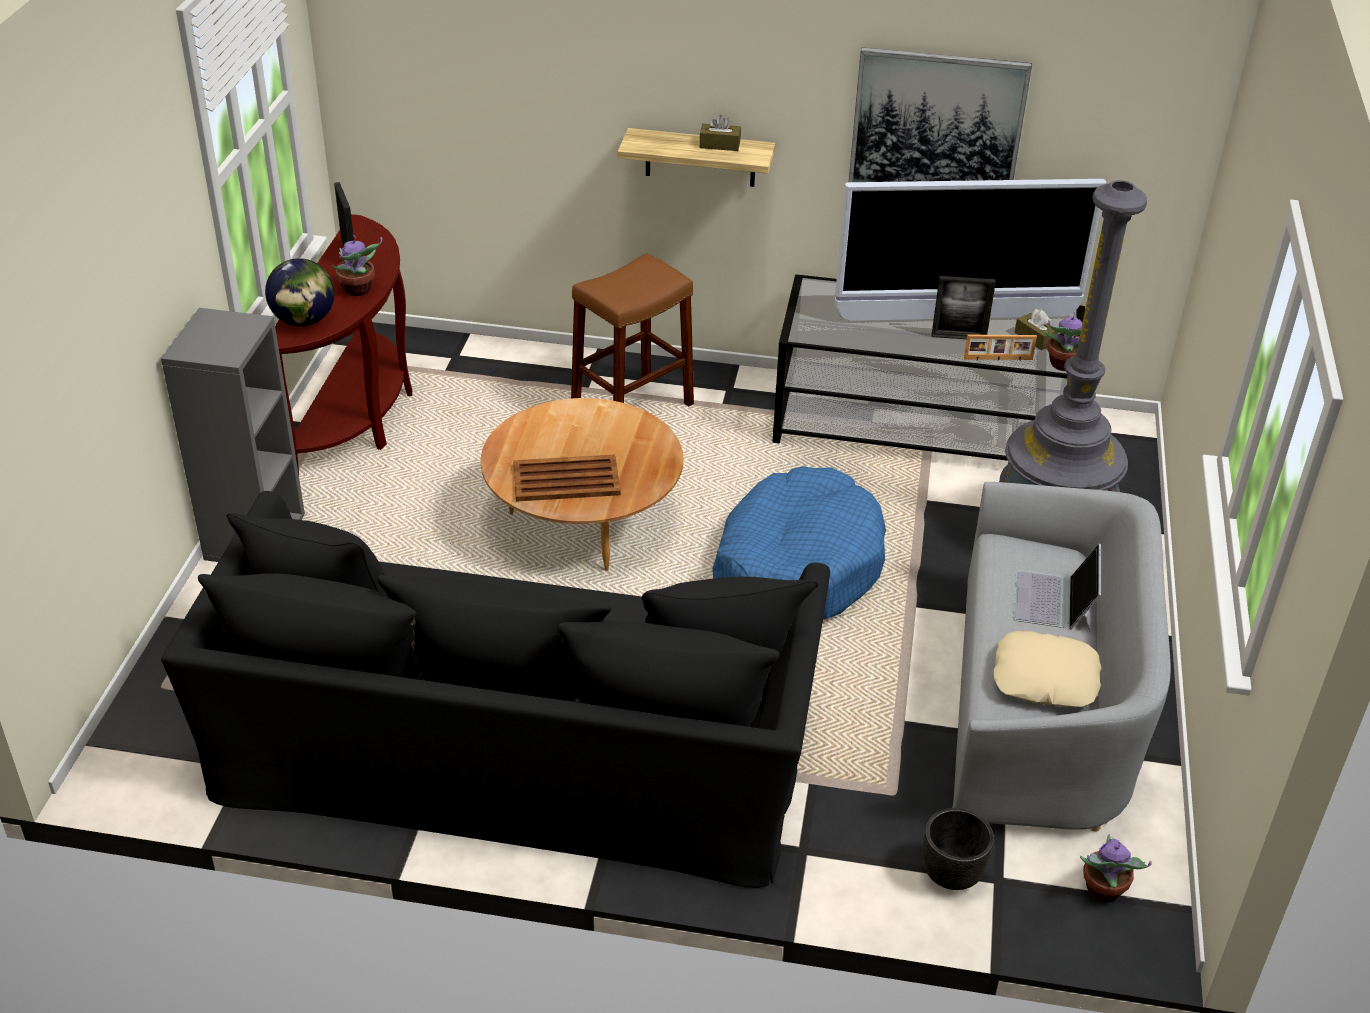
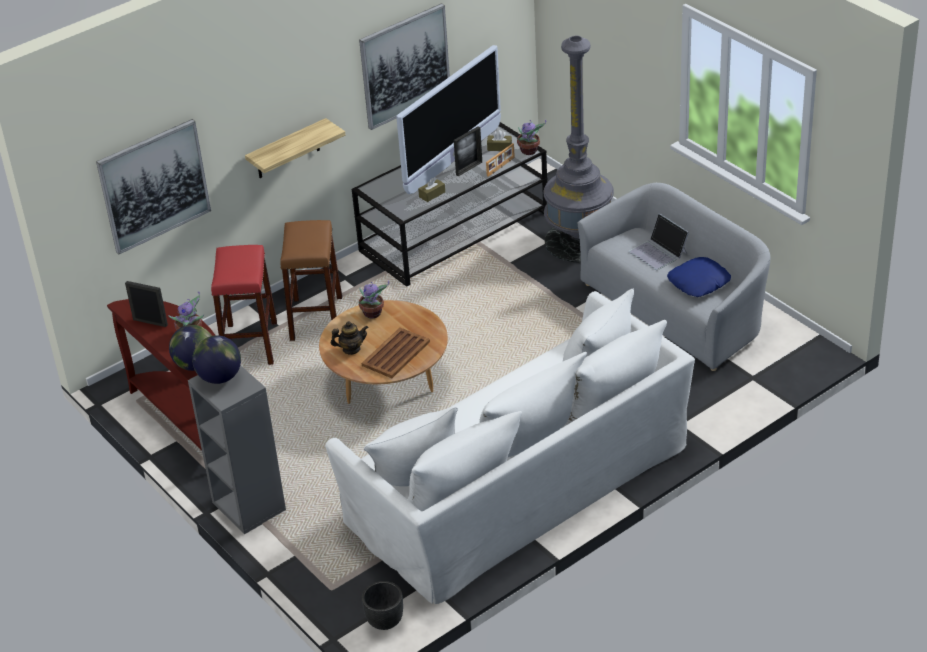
camera: 45 degrees left, 0 degrees up
black sofa [161,491,830,888] -> white sofa [325,289,695,604]
brown tissue box [699,115,741,151] -> brown tissue box moved to [418,177,445,202]
blue dog bed [712,466,886,620] -> none
black planter [923,808,994,890] -> black planter moved to [362,581,403,630]
beige pillow [993,631,1102,707] -> blue pillow [667,257,731,297]
potted plant [1080,834,1152,902] -> potted plant moved to [358,281,389,318]
none -> picture [96,119,211,254]
none -> globe [192,335,241,384]
none -> red stool [211,245,277,365]
none -> teapot [331,321,369,355]

